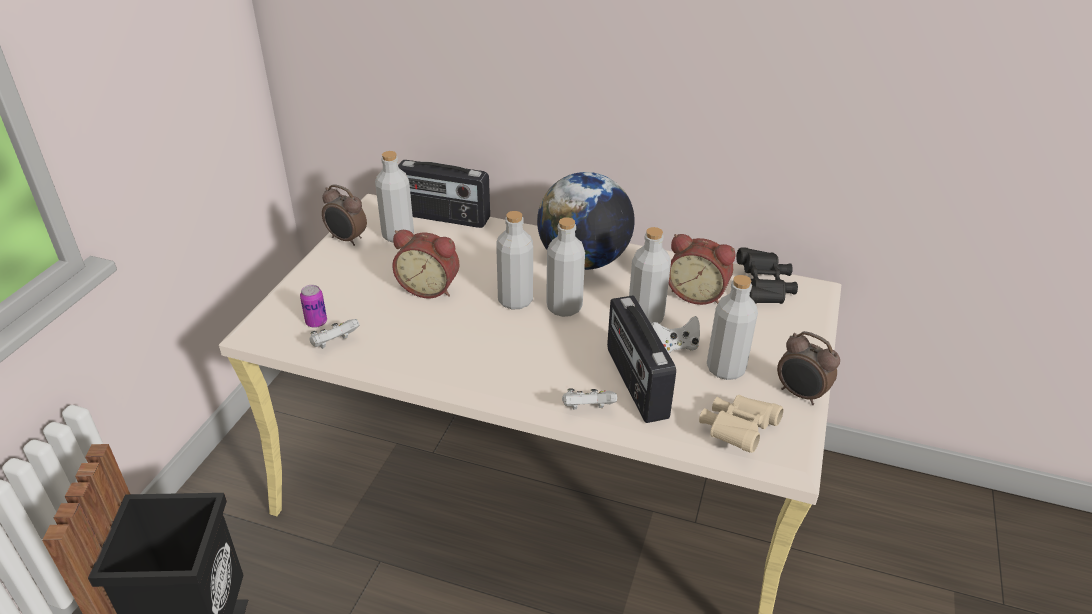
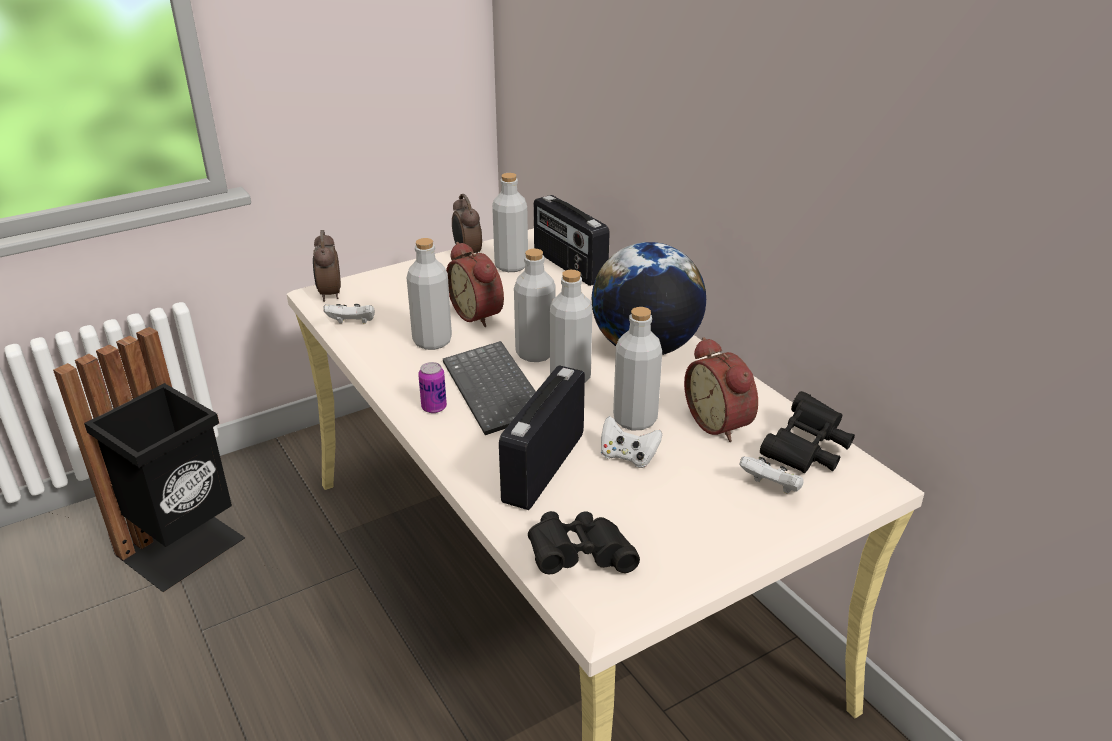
camera: 40 degrees right, 5 degrees down
can [300,285,327,328] -> can moved to [418,362,447,413]
white game controller [562,388,617,410] -> white game controller moved to [739,456,803,494]
beige binoculars [699,395,784,453] -> black binoculars [528,511,640,574]
grey bottle [707,275,758,380] -> grey bottle moved to [406,238,452,350]
alarm clock [777,331,840,405] -> alarm clock moved to [313,230,341,302]
none -> keyboard [443,341,536,435]

